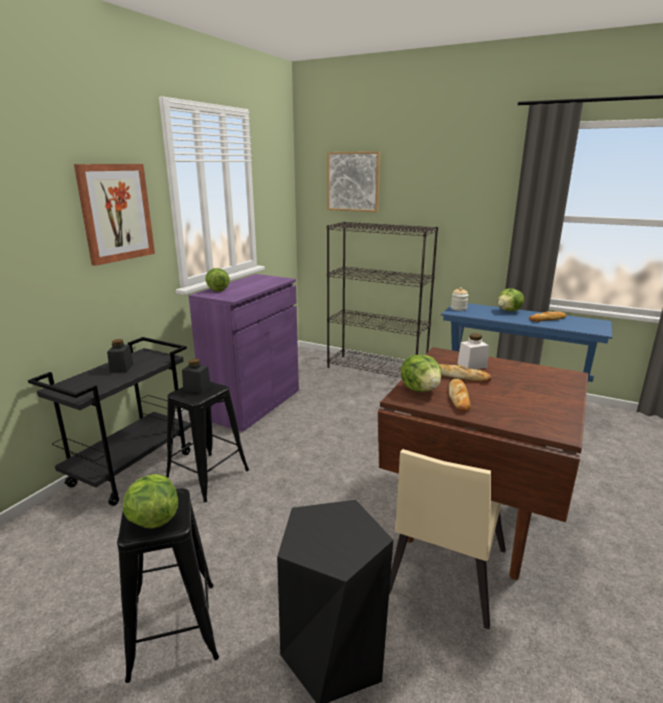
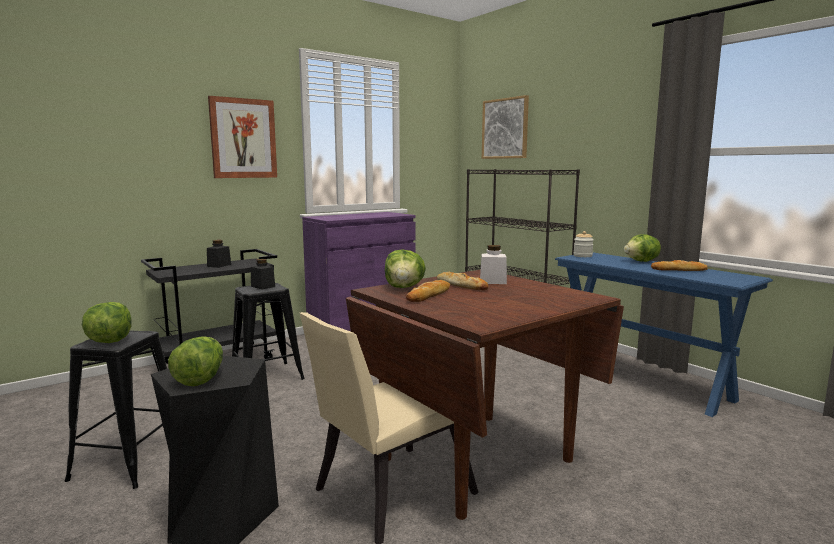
camera: 25 degrees right, 10 degrees down
lettuce [205,268,229,292] -> lettuce moved to [168,336,223,386]

